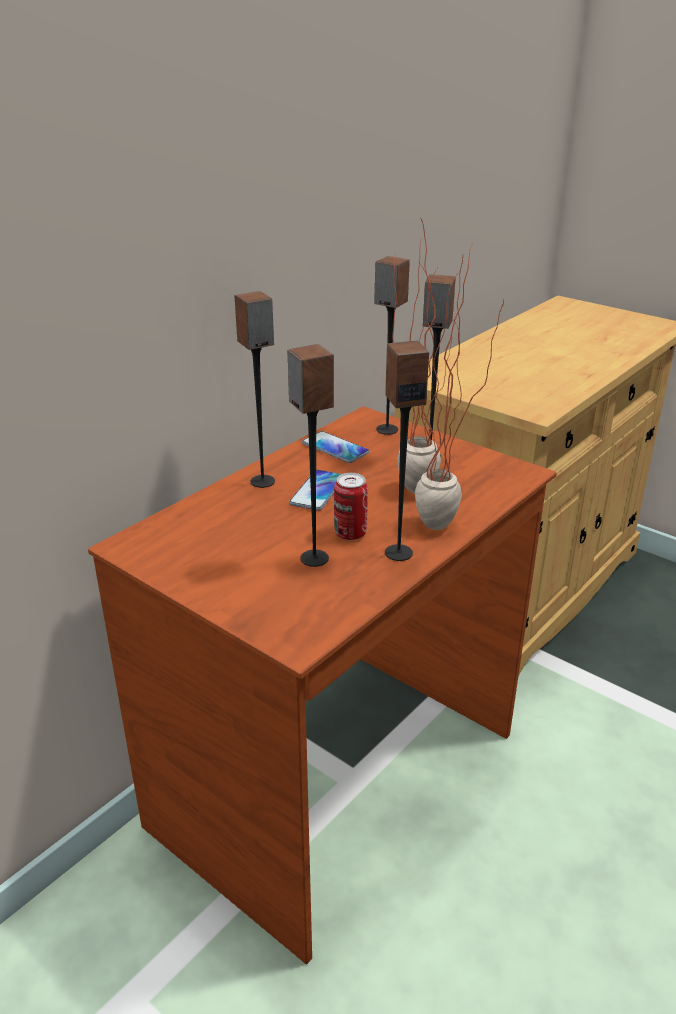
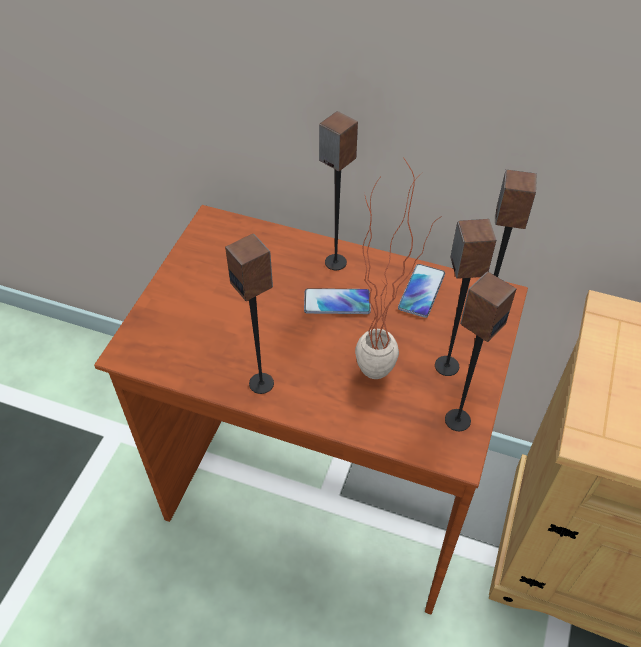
camera: 70 degrees right, 20 degrees up
speaker [287,344,334,567] -> speaker moved to [445,271,516,431]
can [334,473,368,540] -> none
potted plant [415,243,504,530] -> none

